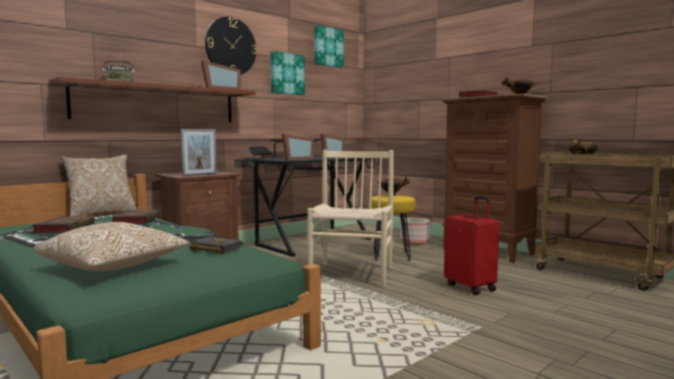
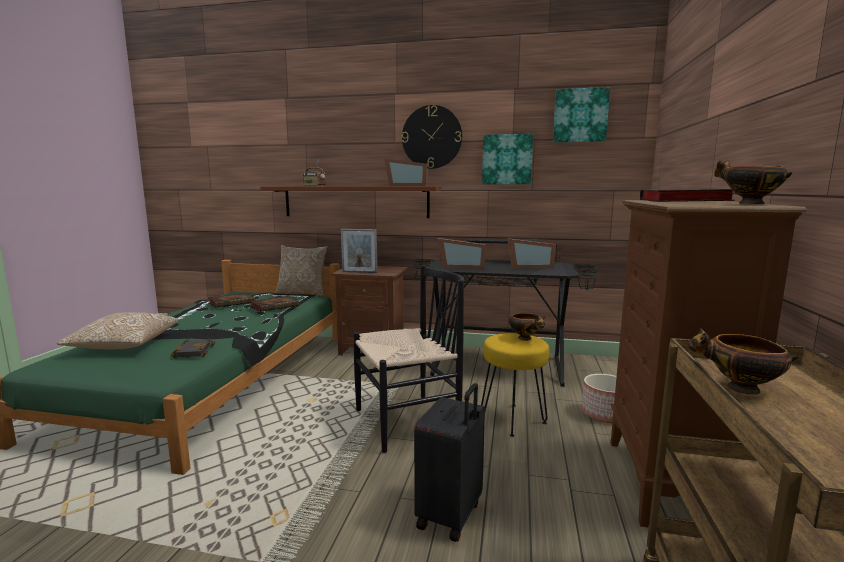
camera: 55 degrees right, 5 degrees up
beige chair [307,150,393,287] -> black chair [354,265,464,453]
red suitcase [444,196,499,295] -> black suitcase [414,383,485,542]

